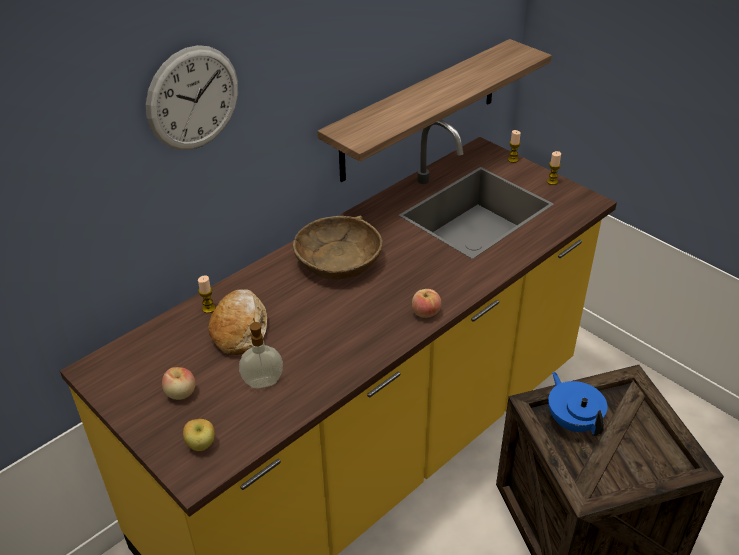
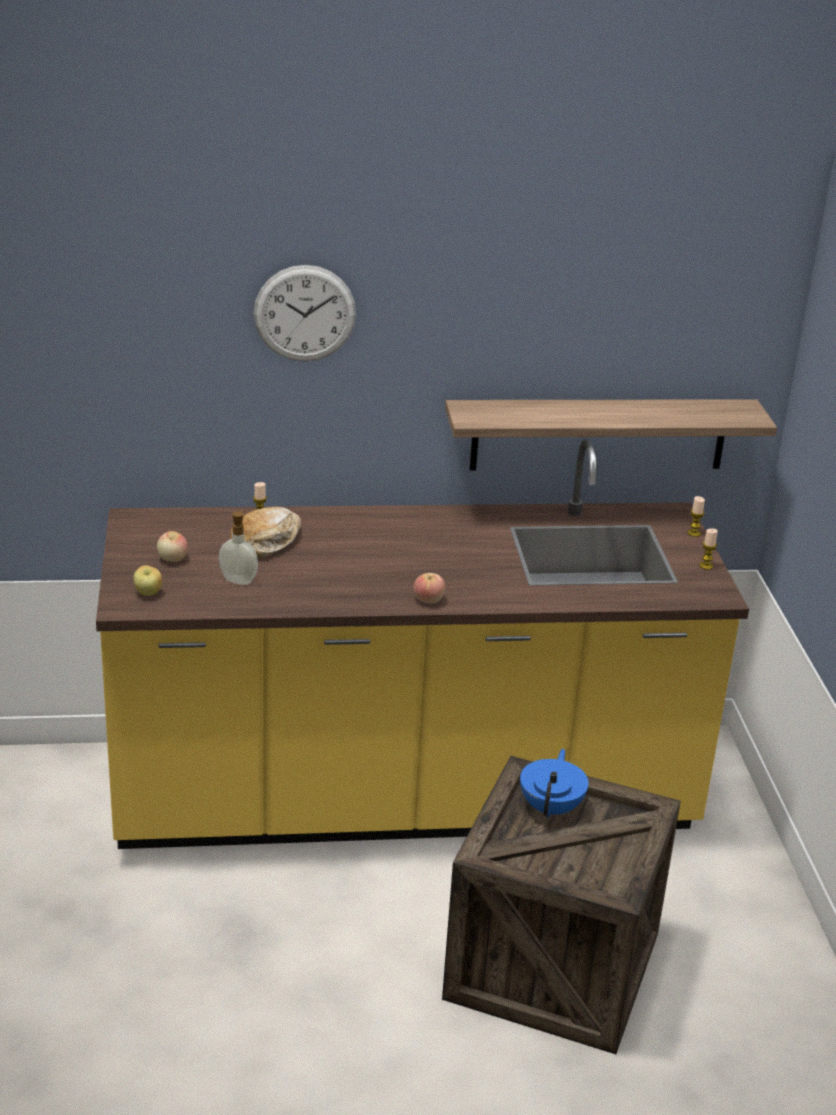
camera: 35 degrees right, 10 degrees down
brown bowl [293,216,383,280] -> none

